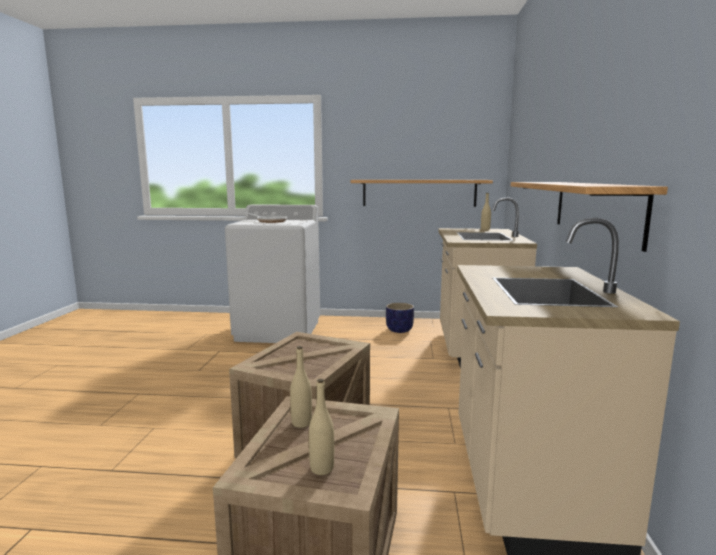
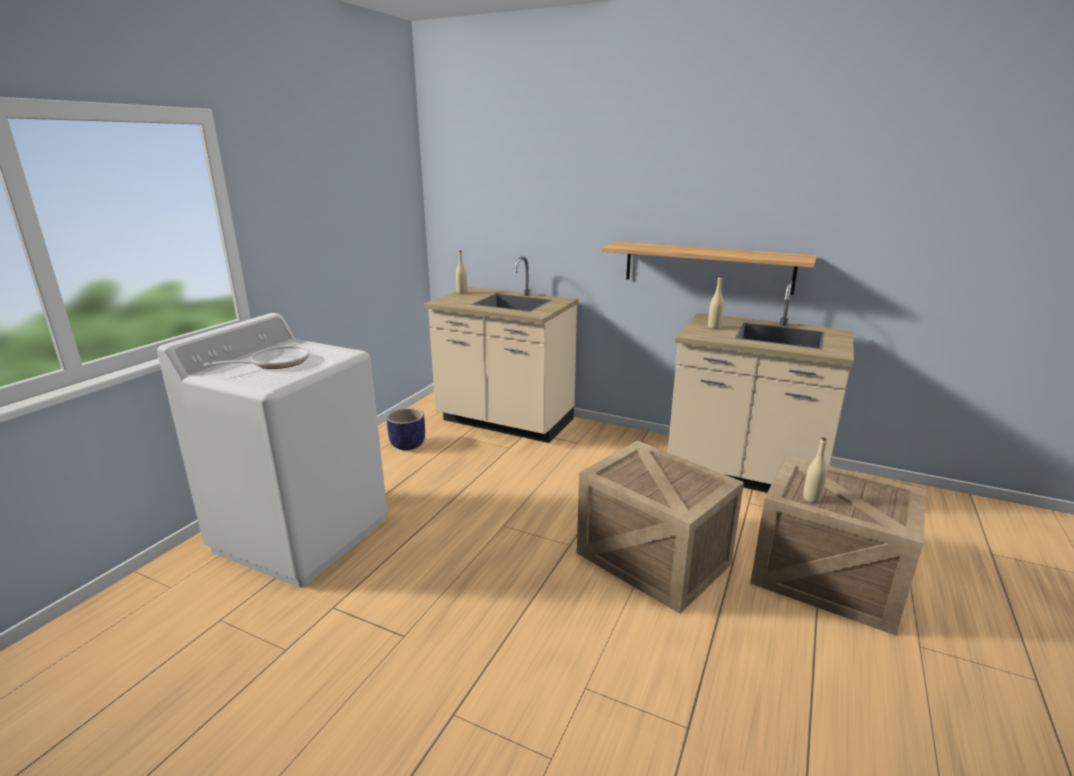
camera: 70 degrees left, 10 degrees up
beige bottle [309,379,334,475] -> beige bottle moved to [708,276,724,329]
shelf [350,180,493,207] -> none

